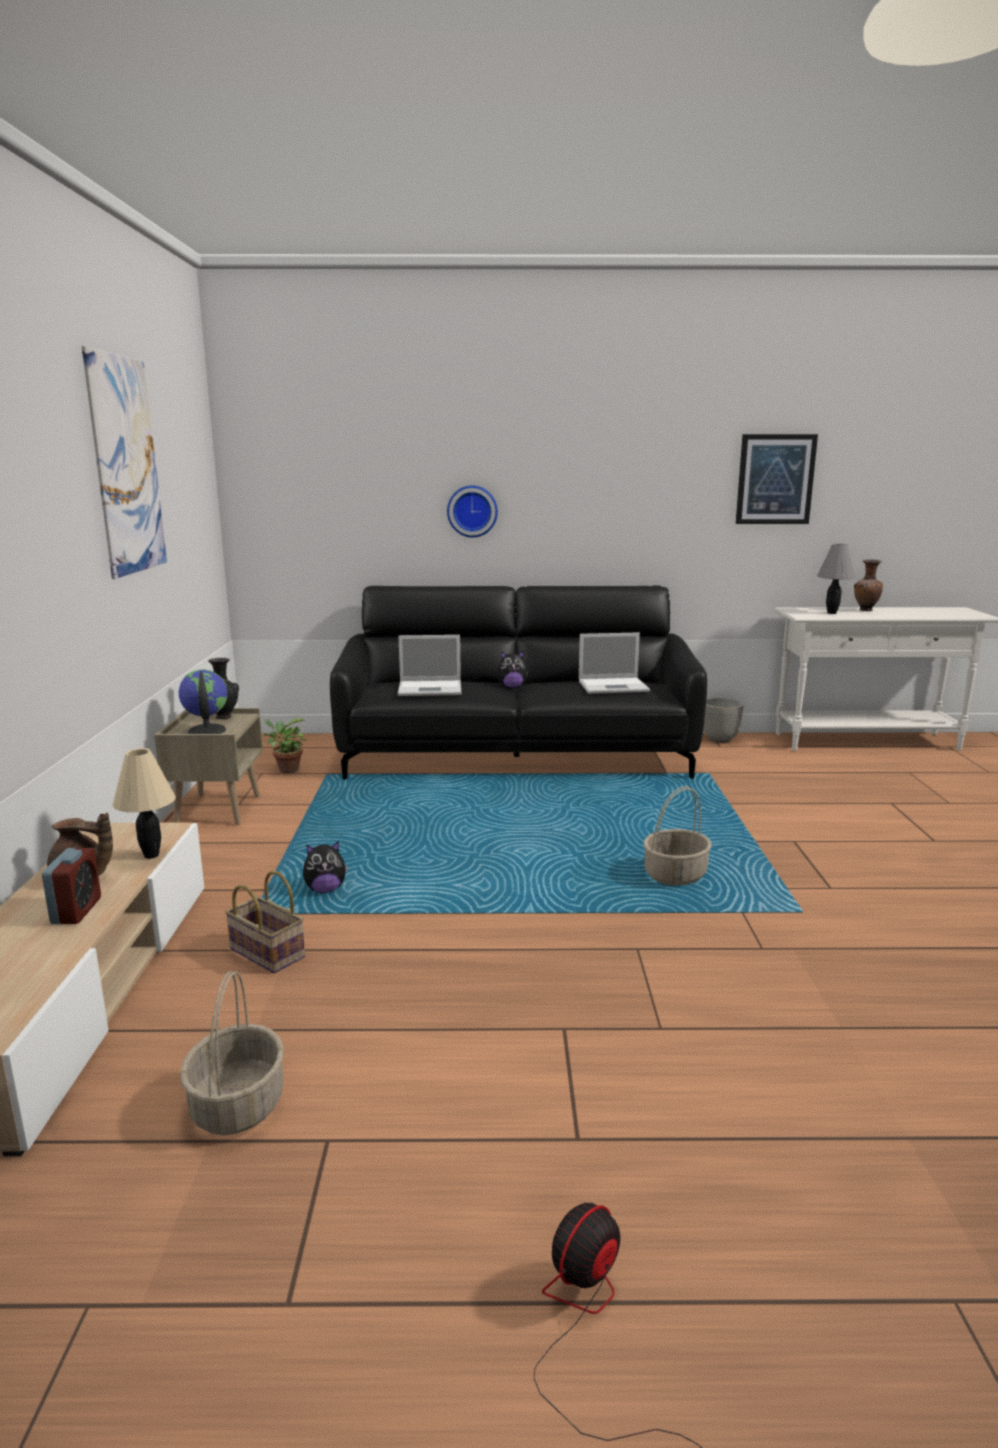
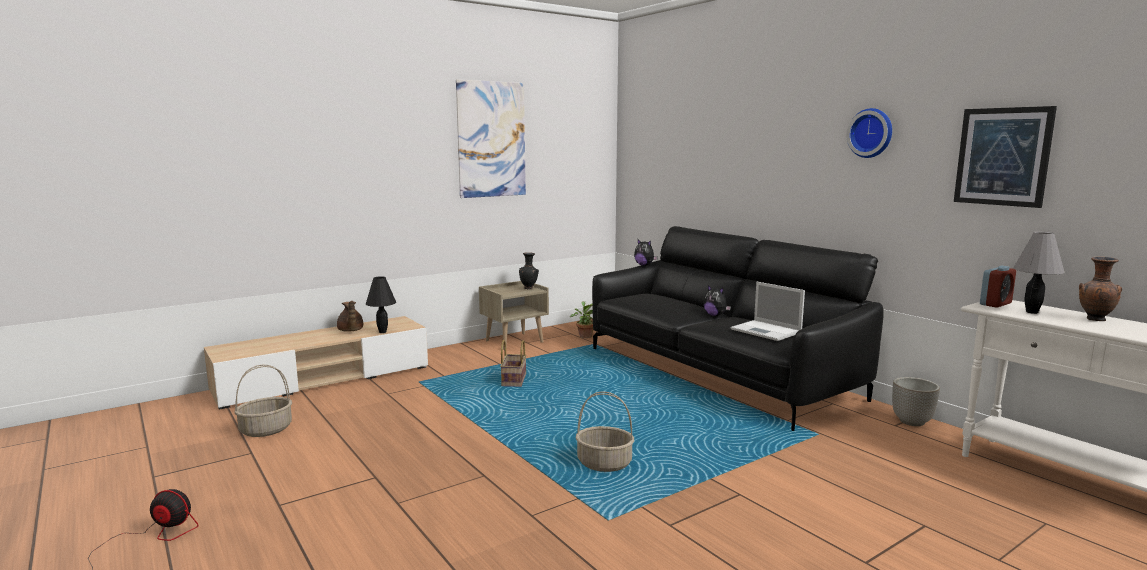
camera: 55 degrees right, 5 degrees down
alarm clock [42,848,101,924] -> alarm clock moved to [980,266,1016,308]
beige table lamp [112,748,176,859] -> black table lamp [366,276,396,333]
globe [179,669,227,734] -> none
basket [225,870,305,974] -> basket moved to [500,340,527,387]
plush toy [303,841,348,893] -> plush toy moved to [634,240,658,266]
laptop [398,635,461,696] -> none
wall clock [447,485,498,537] -> wall clock moved to [846,108,892,158]

